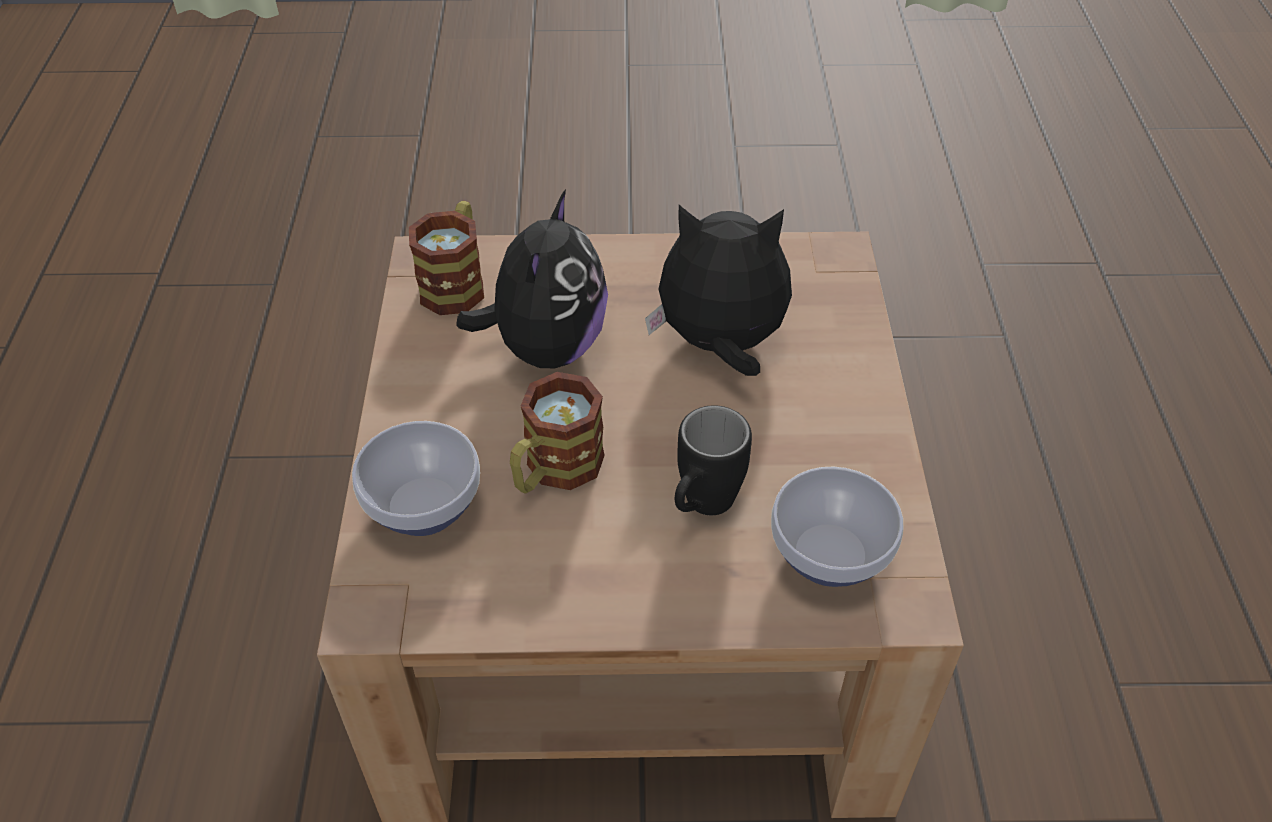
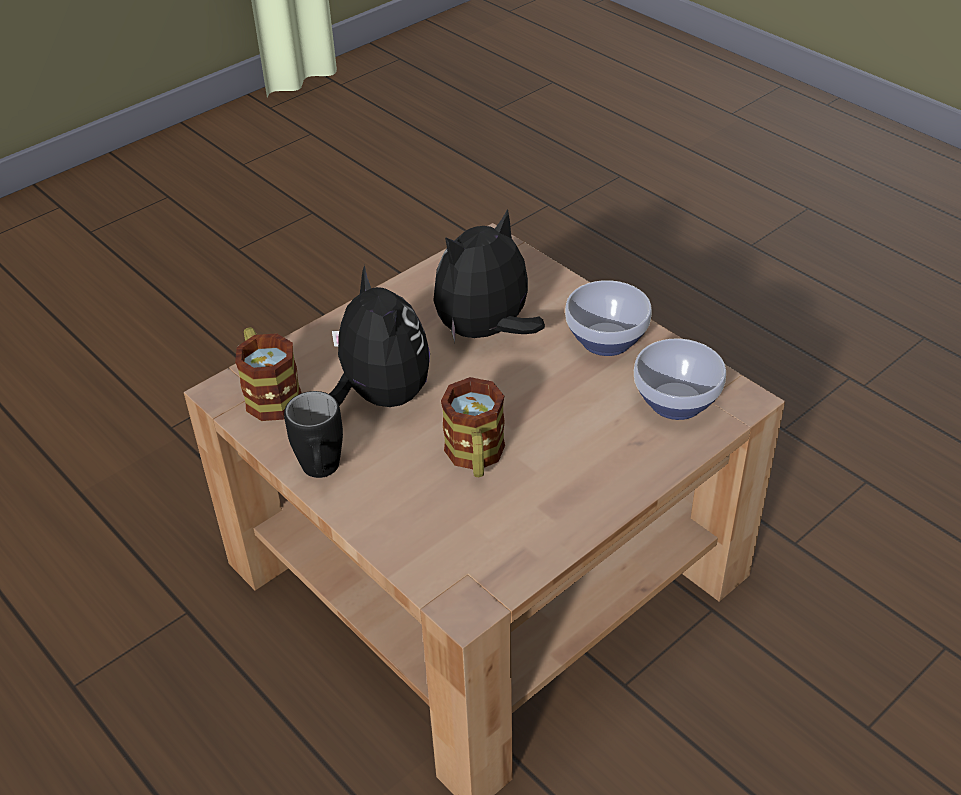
camera: 40 degrees left, 5 degrees down
bowl [352,421,480,536] -> bowl moved to [565,280,652,356]
black mug [675,405,752,515] -> black mug moved to [284,391,343,478]

